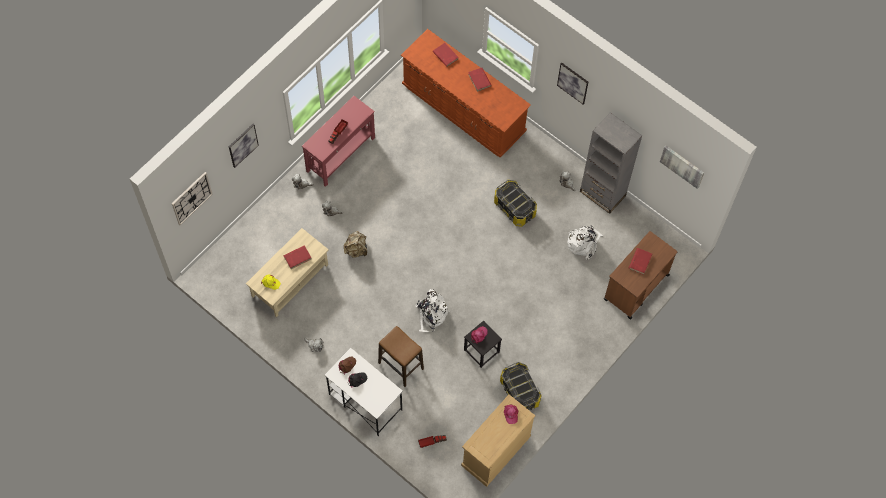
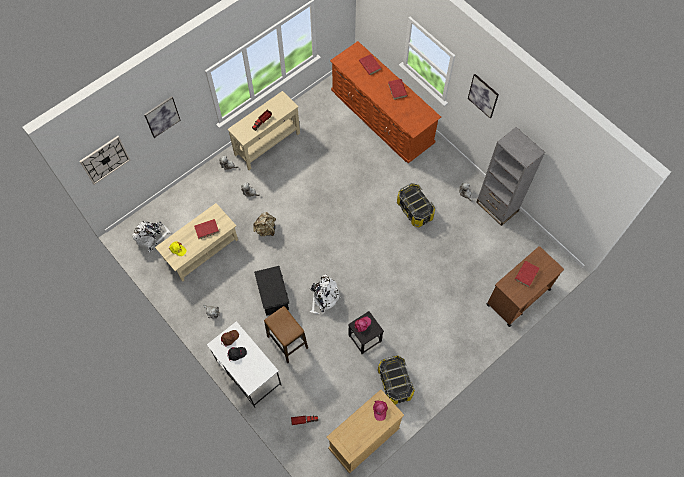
camera: 10 degrees right, 0 degrees up
red console table [302,96,375,187] -> beige console table [227,91,300,170]
white backpack [567,225,603,259] -> white backpack moved to [132,221,170,252]
picture [660,146,704,189] -> none
none -> black storage box [254,266,289,316]

